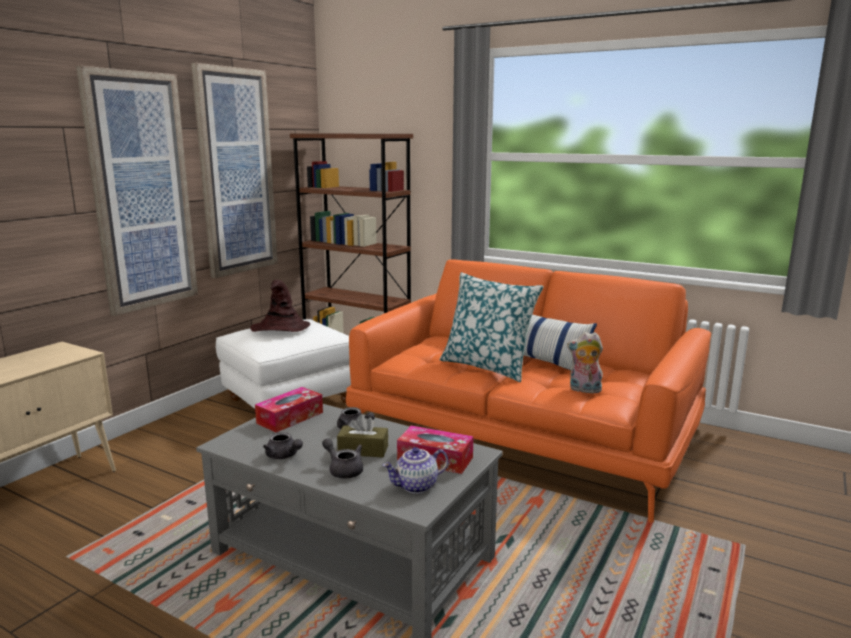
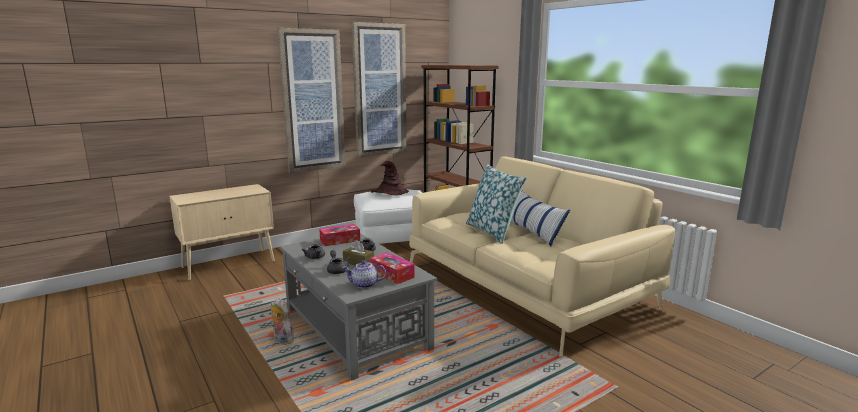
camera: 25 degrees right, 0 degrees up
orange sofa [346,259,711,523] -> beige sofa [409,156,676,357]
plush toy [567,332,603,395] -> plush toy moved to [271,298,294,345]

